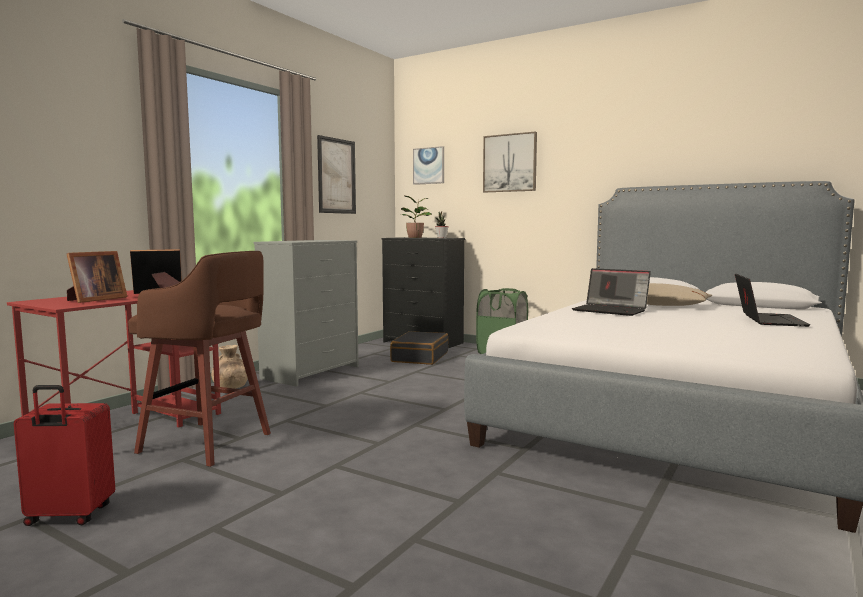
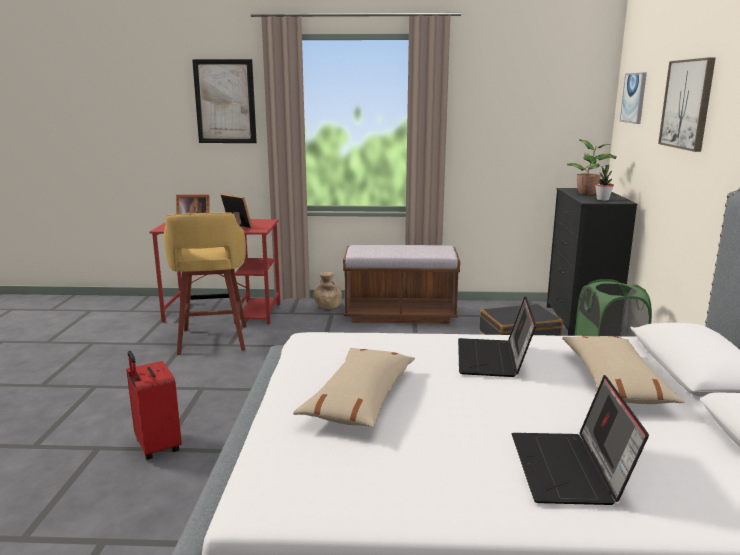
camera: 60 degrees right, 10 degrees up
red suitcase [14,385,115,526] -> red suitcase moved to [126,351,182,460]
brown stool [128,251,271,467] -> yellow stool [164,212,247,355]
grey dresser [254,240,359,387] -> brown bench [343,245,460,324]
picture [317,135,356,214] -> picture moved to [192,59,257,143]
laptop [735,274,811,327] -> laptop turned 105 degrees clockwise [512,375,649,505]
none -> beige pillow [293,348,415,428]

